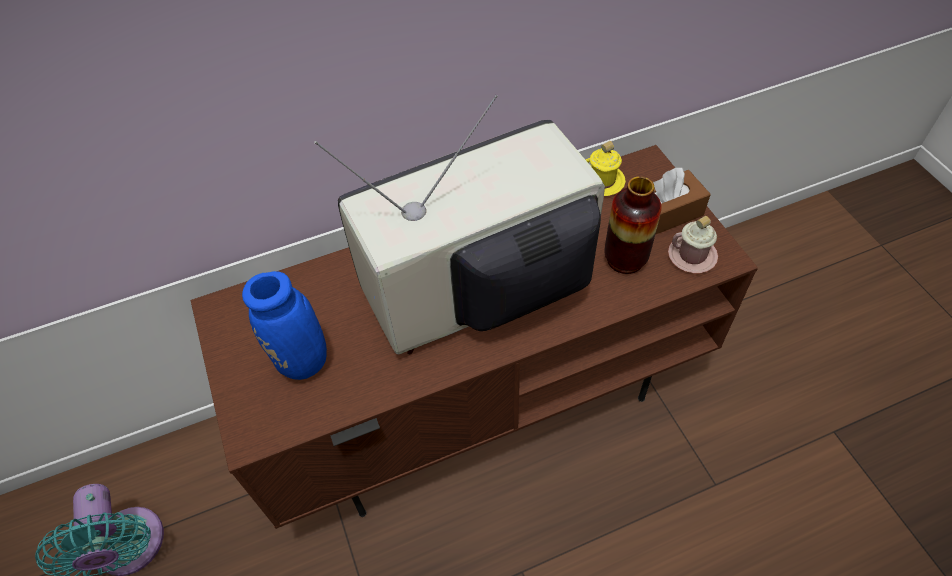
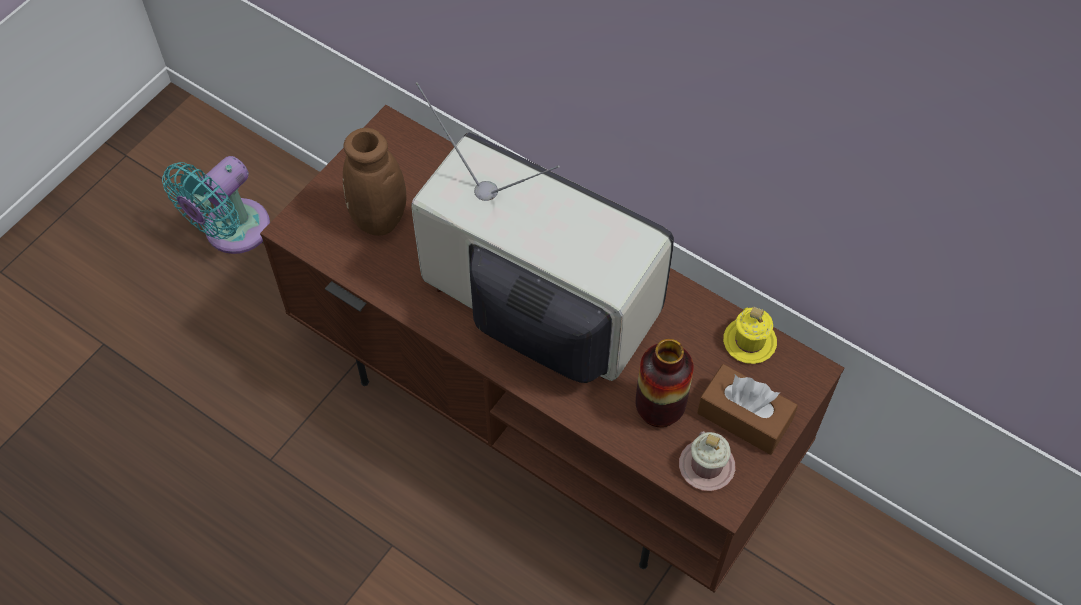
camera: 55 degrees right, 5 degrees up
blue vase [242,271,375,380] -> brown vase [343,128,406,236]

